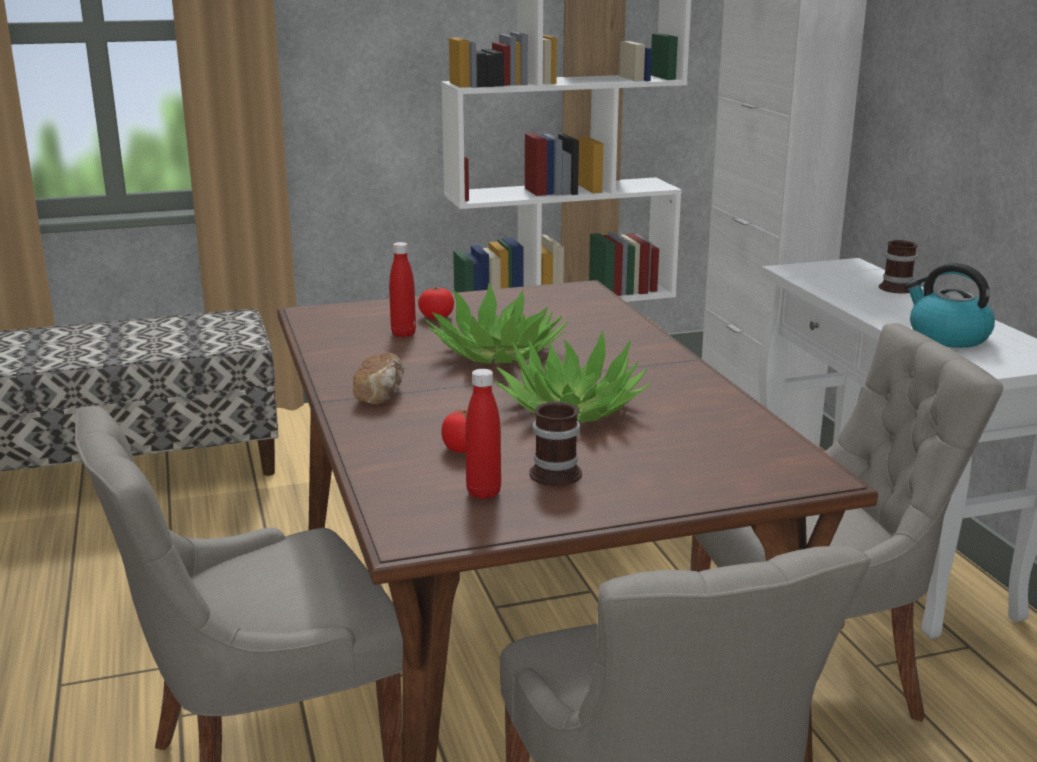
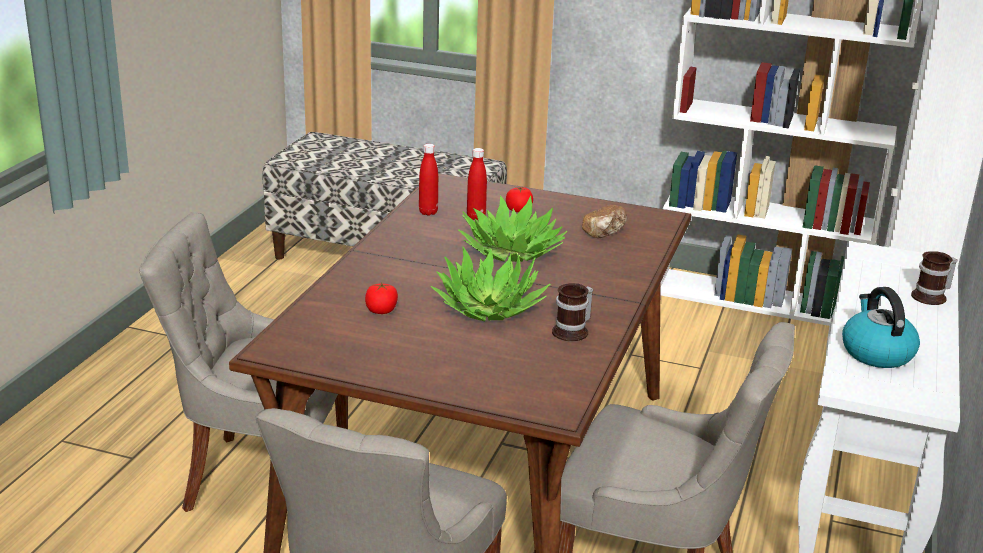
camera: 35 degrees right, 5 degrees up
bread [353,353,405,404] -> bread moved to [582,205,627,238]
red bottle [466,369,501,499] -> red bottle moved to [419,144,438,216]
mug [529,401,582,486] -> mug moved to [552,283,593,342]

